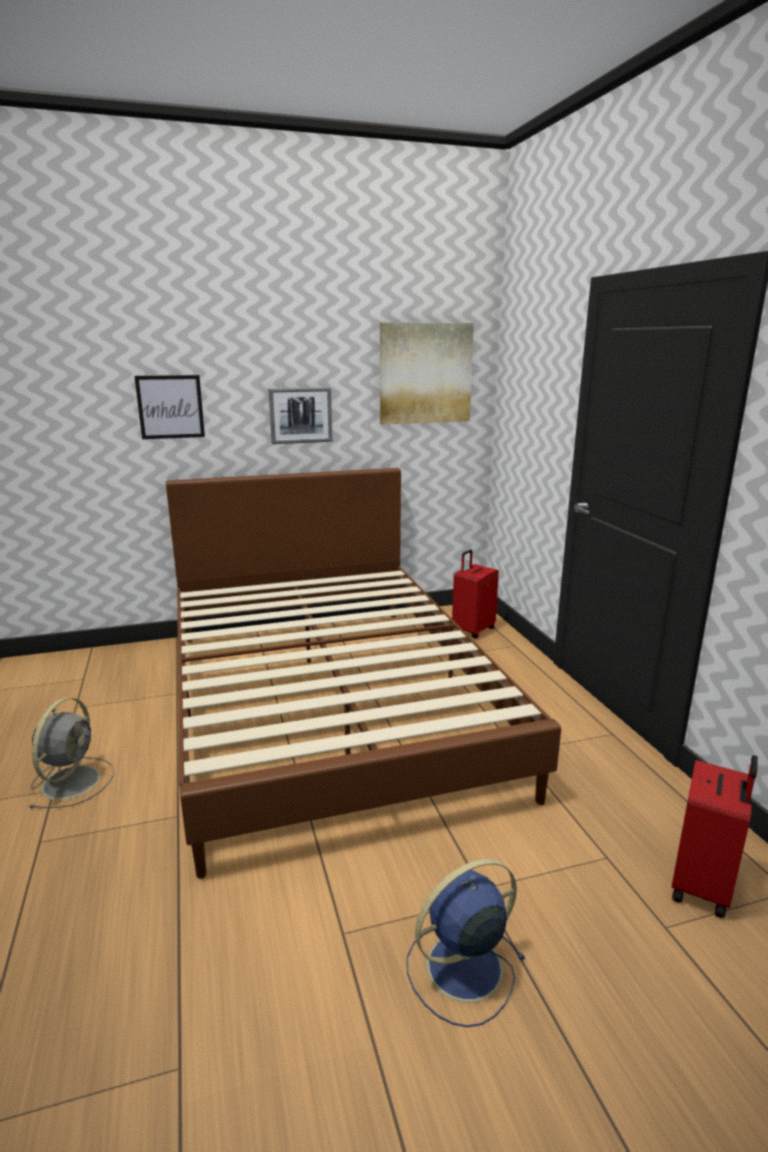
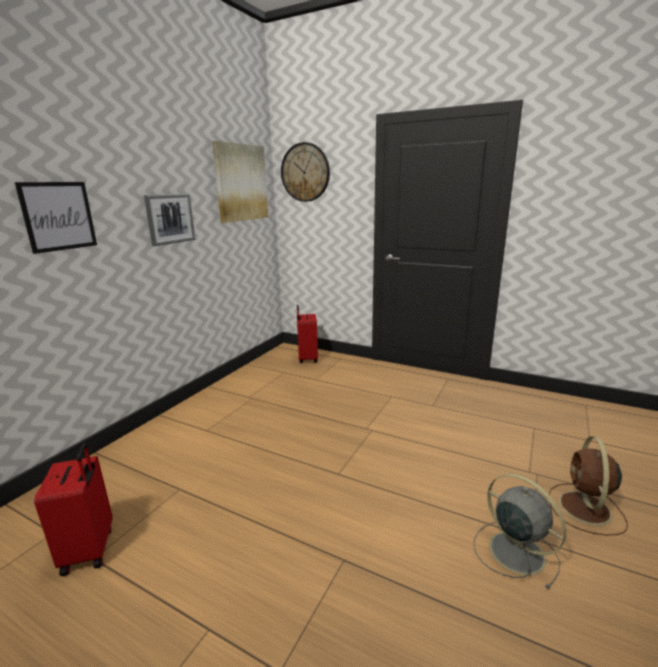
camera: 45 degrees left, 0 degrees up
grey fan [28,698,114,808] -> grey fan moved to [474,474,566,589]
brown bed [166,468,561,879] -> none
blue fan [407,859,526,1027] -> brown fan [549,436,628,535]
red suitcase [671,755,758,918] -> red suitcase moved to [34,443,113,576]
none -> wall clock [281,142,330,202]

